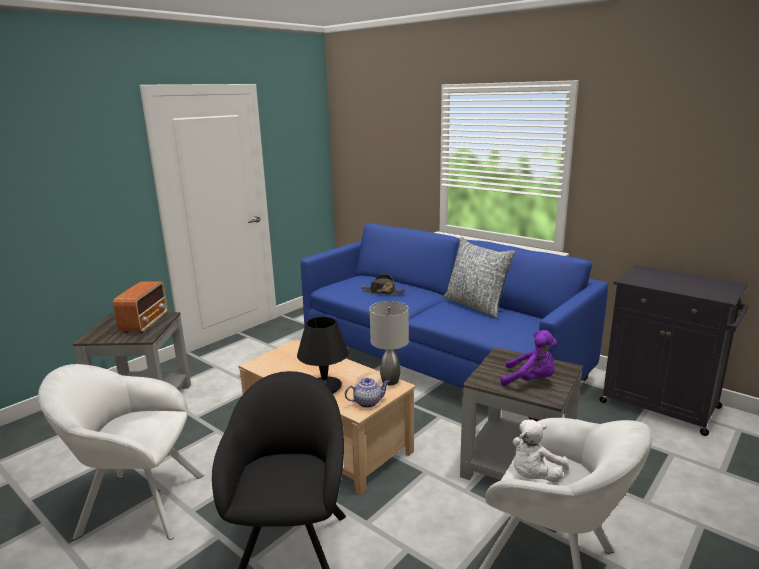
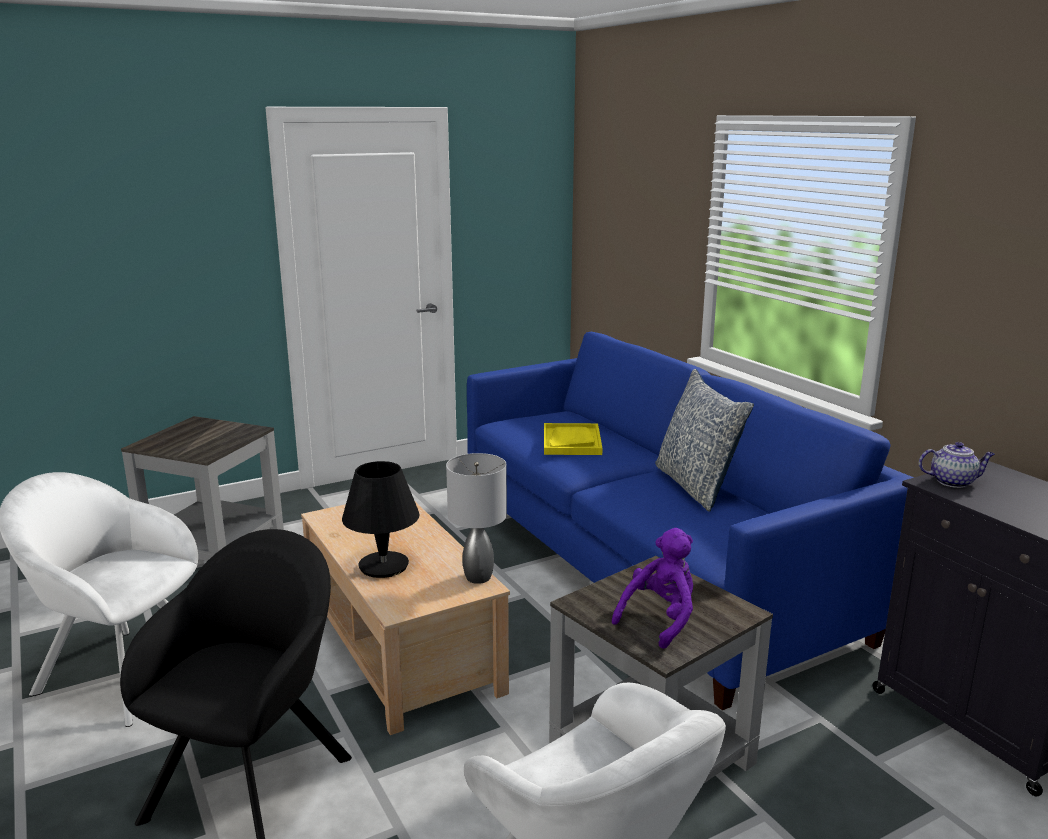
camera: 20 degrees right, 0 degrees up
radio [113,281,168,333] -> none
teapot [345,378,390,408] -> teapot moved to [919,442,995,488]
black hat [360,274,406,295] -> yellow tray [544,423,603,455]
purple plush toy [501,330,557,386] -> purple plush toy turned 90 degrees counterclockwise [612,528,693,649]
white plush toy [512,419,569,482] -> none

